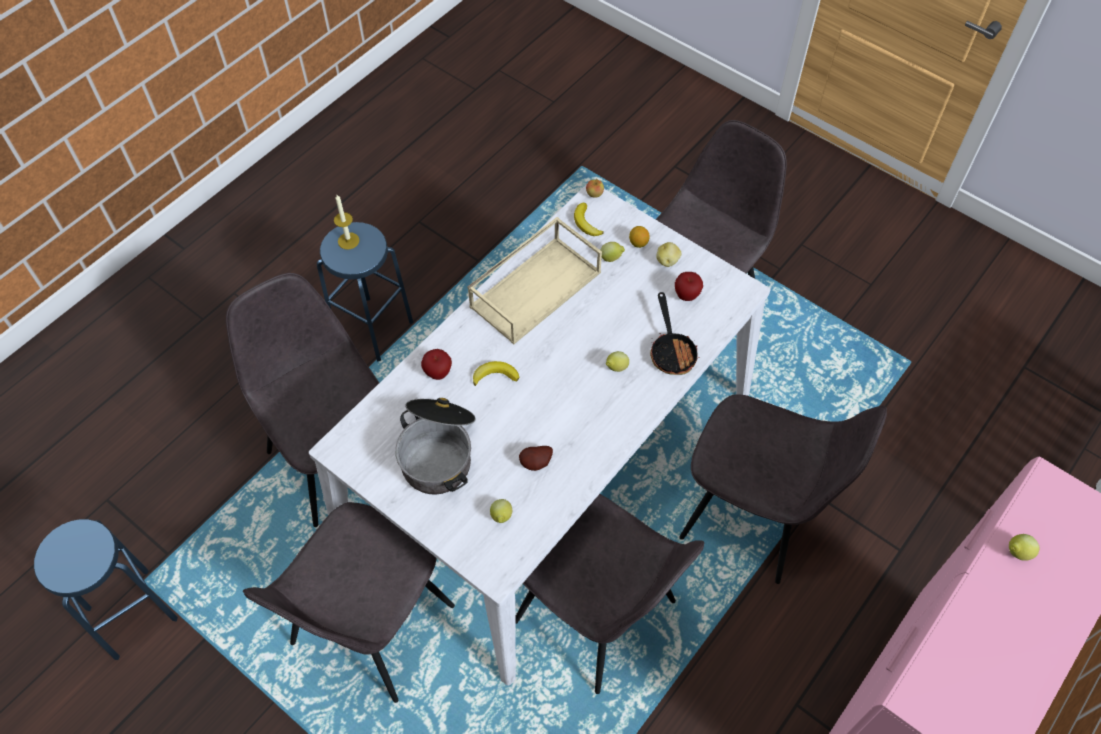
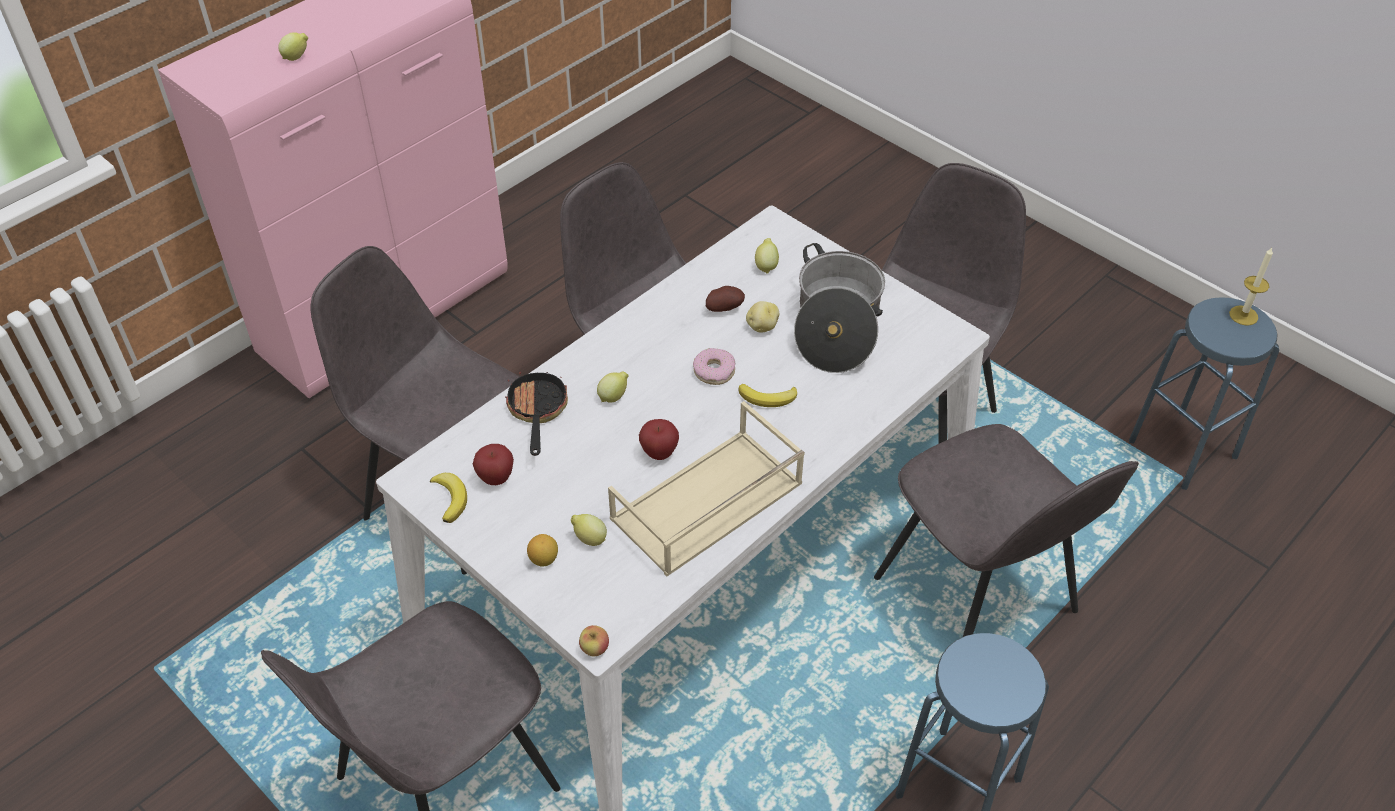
camera: 175 degrees left, 10 degrees down
candle [334,195,359,250] -> candle moved to [1229,248,1273,326]
apple [421,349,452,380] -> apple moved to [639,419,679,460]
banana [574,202,603,236] -> banana moved to [430,473,467,523]
potato [656,242,682,267] -> potato moved to [746,301,779,332]
none -> donut [693,348,735,385]

